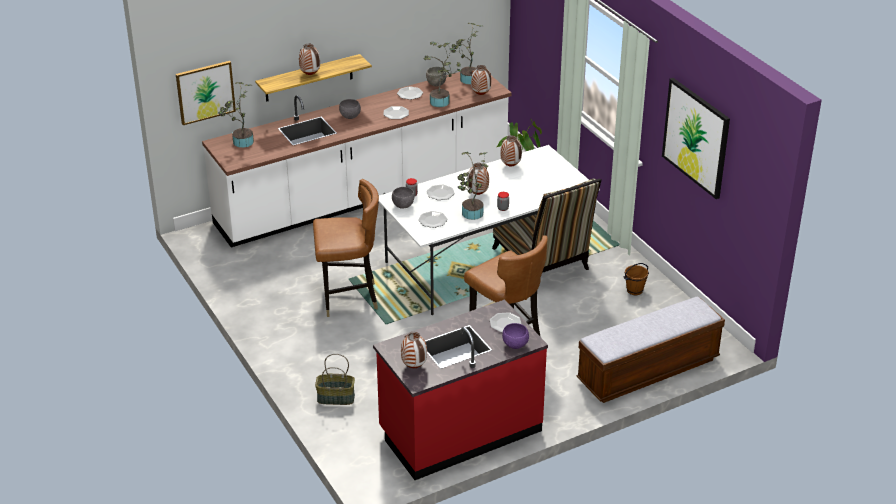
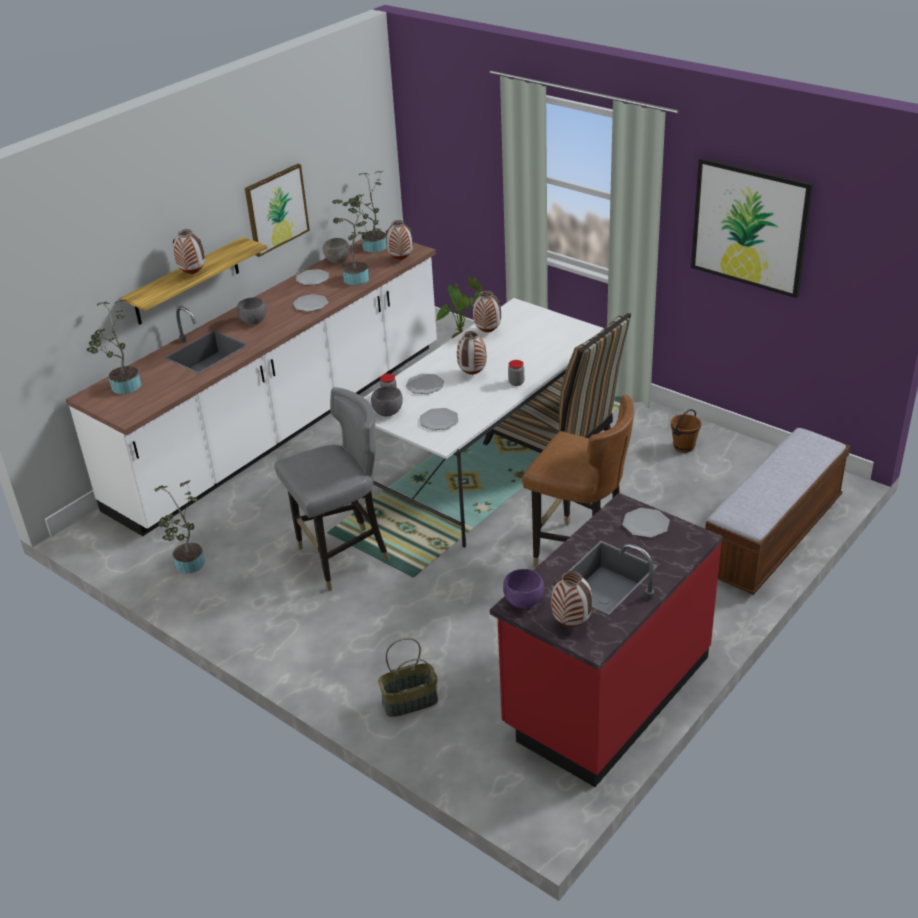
camera: 20 degrees left, 0 degrees up
picture [176,61,236,125] -> picture moved to [245,164,310,257]
brown chair [313,179,379,317] -> grey chair [275,387,390,591]
potted plant [457,152,488,220] -> potted plant moved to [154,480,205,573]
purple bowl [502,323,529,349] -> purple bowl moved to [503,569,544,609]

